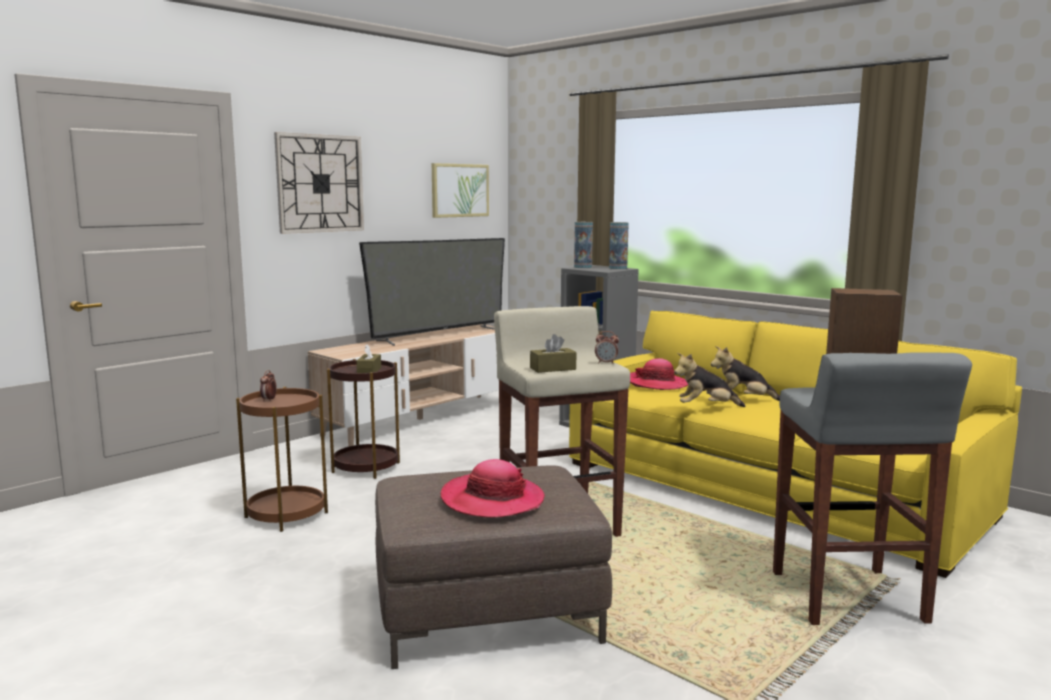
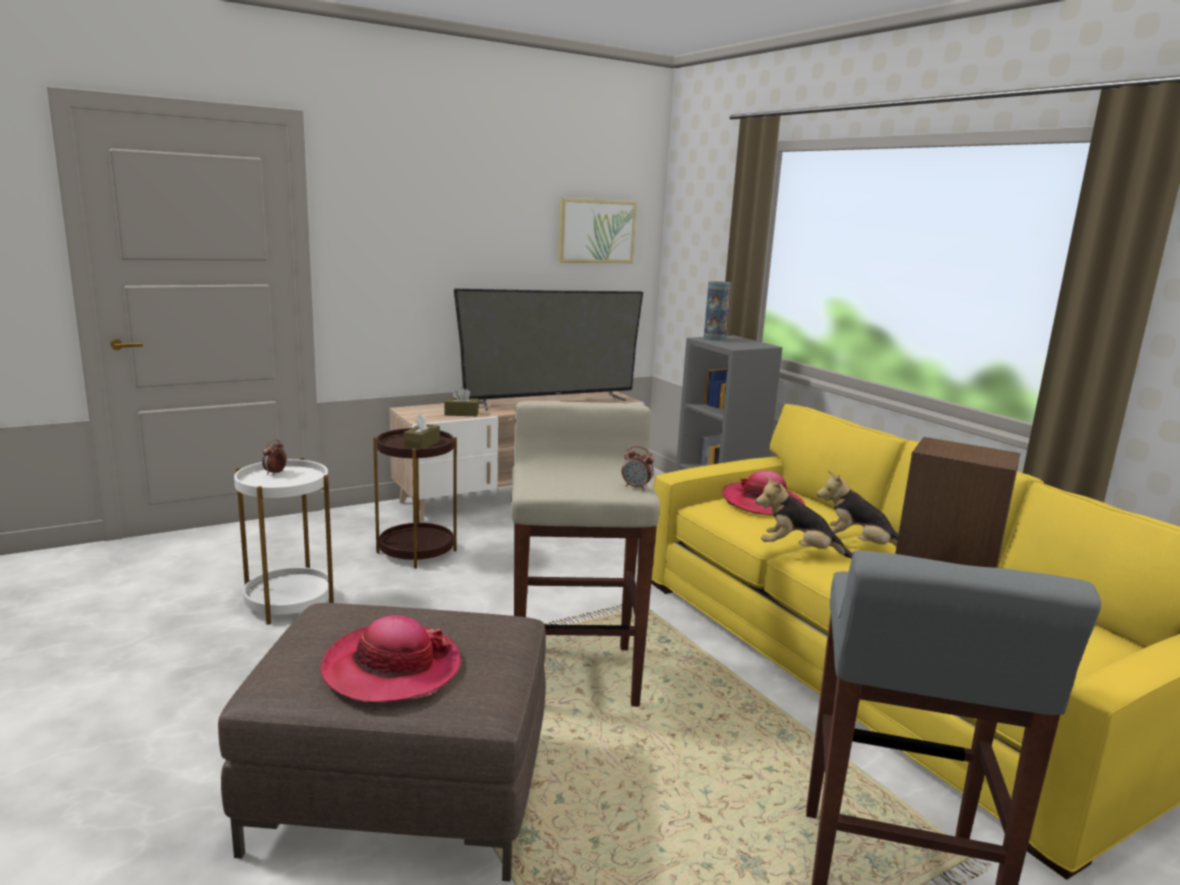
camera: 15 degrees right, 5 degrees up
brown side table [236,387,328,532] -> white side table [234,458,334,625]
wall clock [274,132,364,234] -> none
brown tissue box [530,334,576,373] -> brown tissue box moved to [444,387,479,416]
vase [609,222,629,269] -> none

